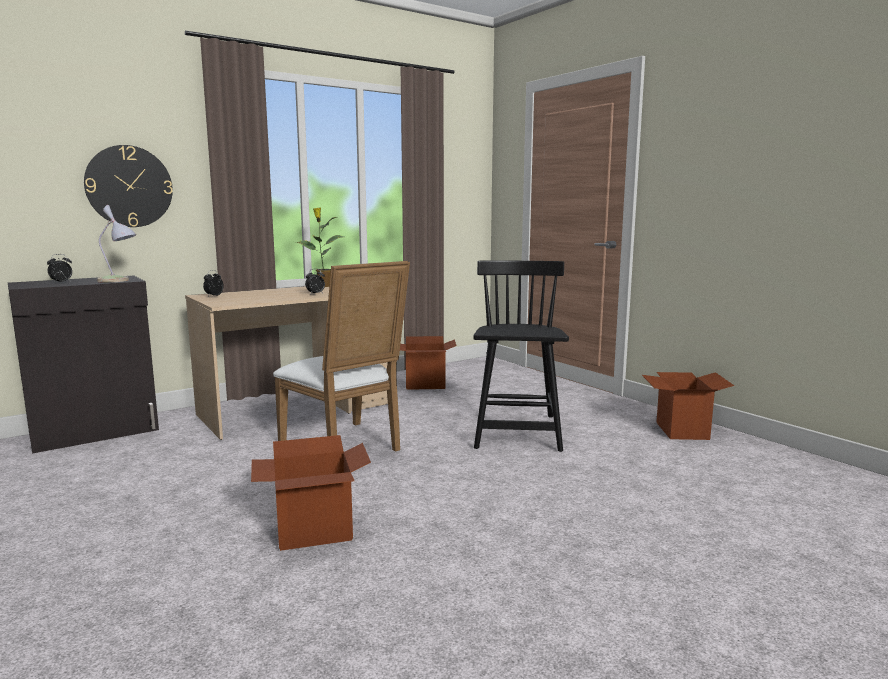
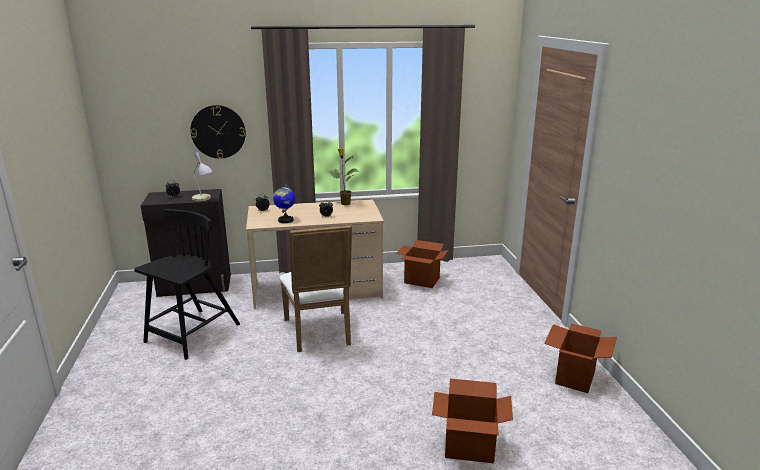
camera: 25 degrees right, 10 degrees up
cardboard box [251,435,371,551] -> cardboard box moved to [432,378,513,463]
black chair [473,261,569,452] -> black chair moved to [134,209,240,360]
none -> globe [273,184,295,223]

